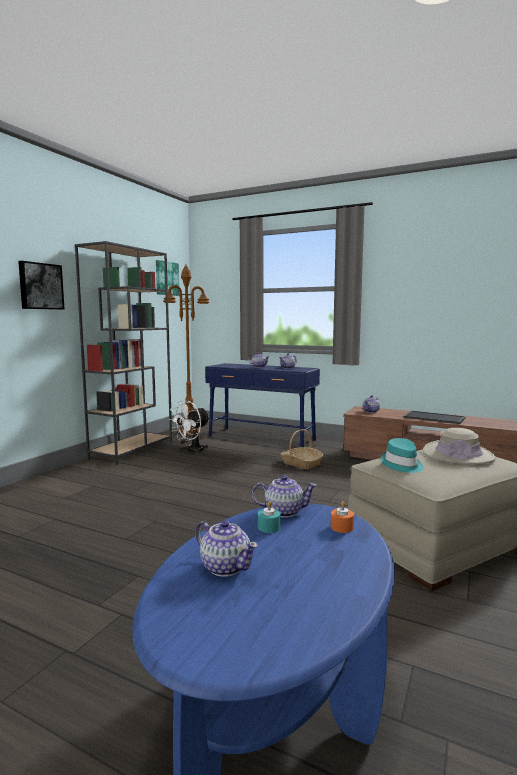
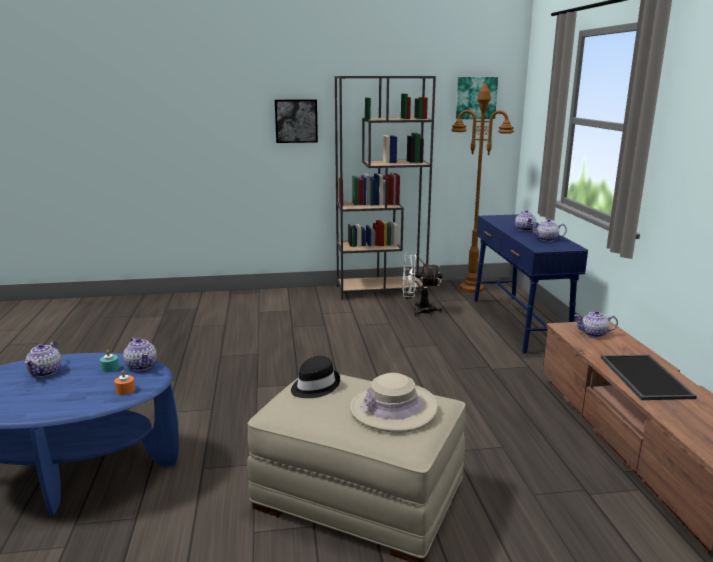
camera: 55 degrees right, 10 degrees up
basket [281,429,324,469] -> none
turquoise hat [381,438,424,473] -> black hat [291,356,340,398]

